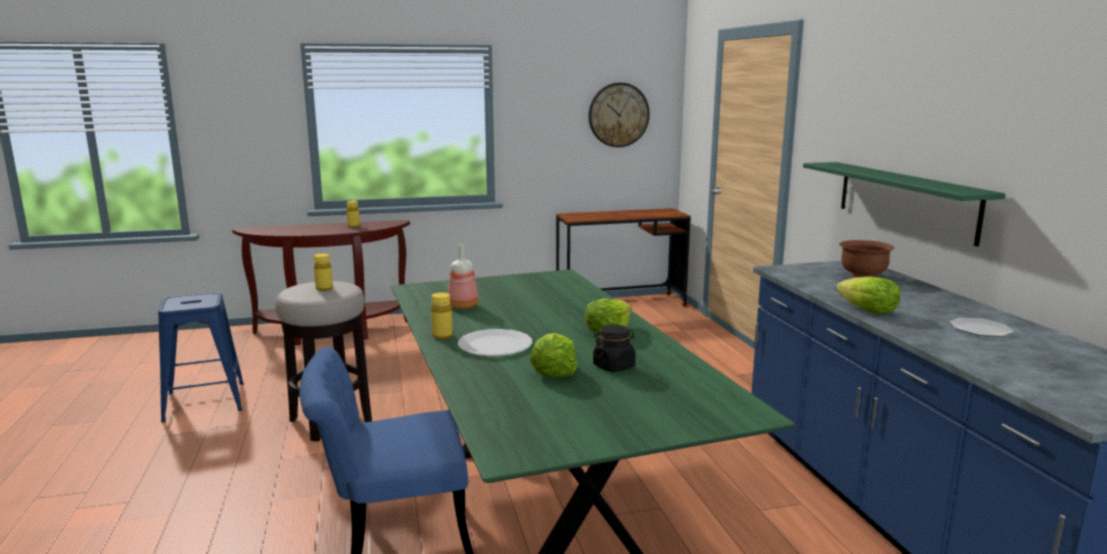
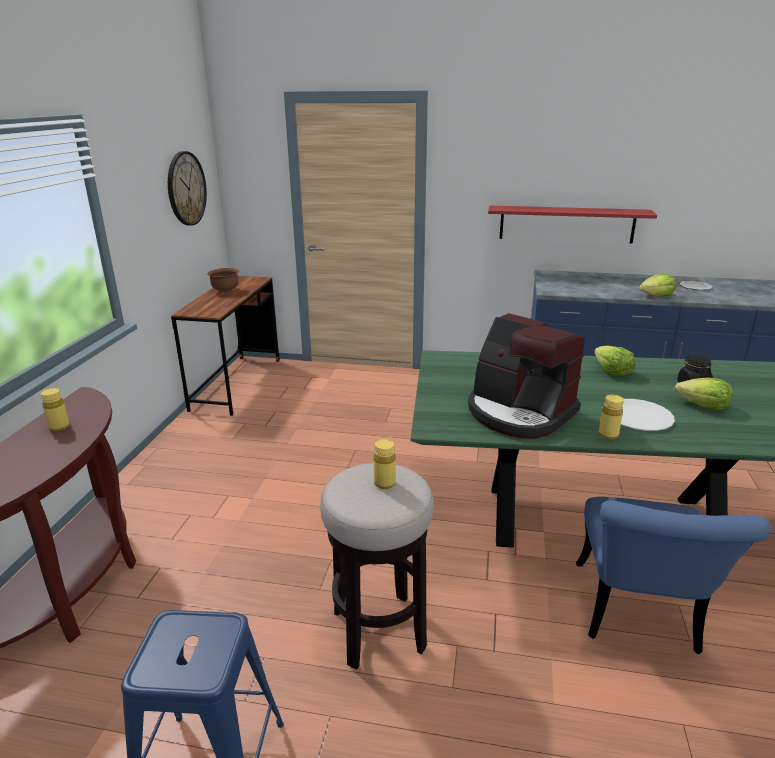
camera: 65 degrees left, 10 degrees up
bottle [448,244,478,309] -> coffee machine [468,313,585,439]
green shelf [803,162,1005,247] -> red shelf [488,206,657,243]
brown bowl [839,240,894,278] -> brown bowl moved to [207,268,239,293]

